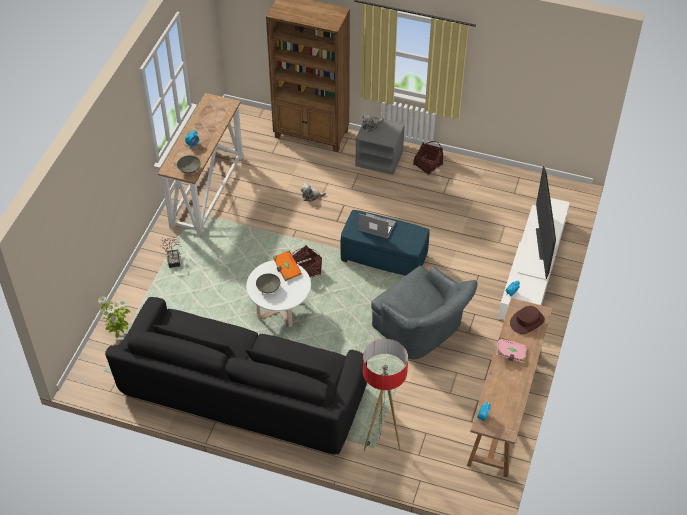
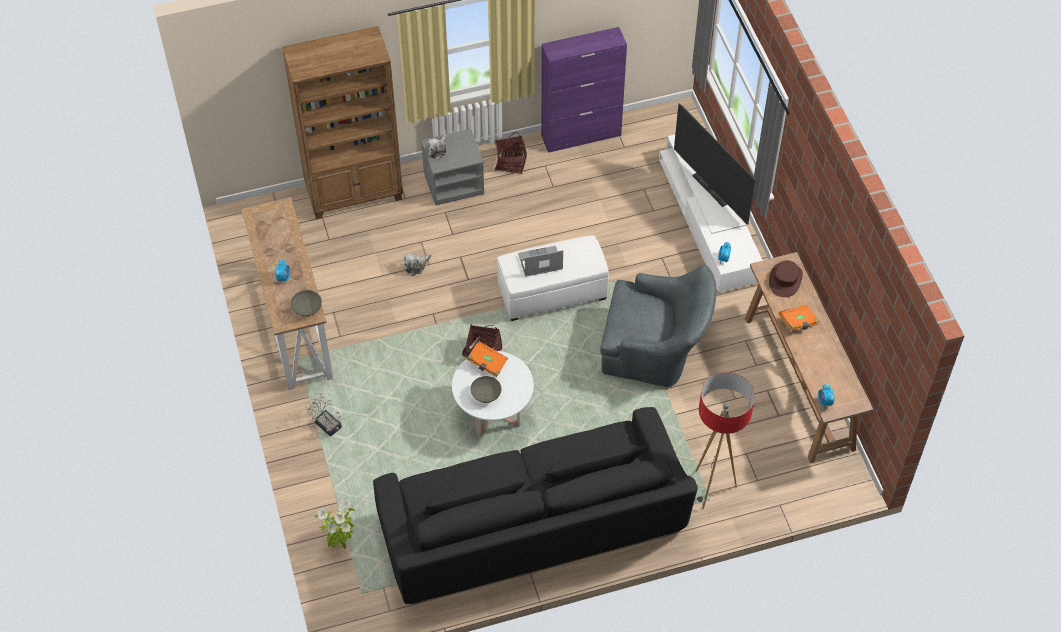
camera: 35 degrees left, 5 degrees up
blue ottoman [340,210,430,276] -> white ottoman [497,235,609,321]
pink book [496,337,526,363] -> orange book [778,305,820,332]
none -> purple cabinet [541,27,627,153]

